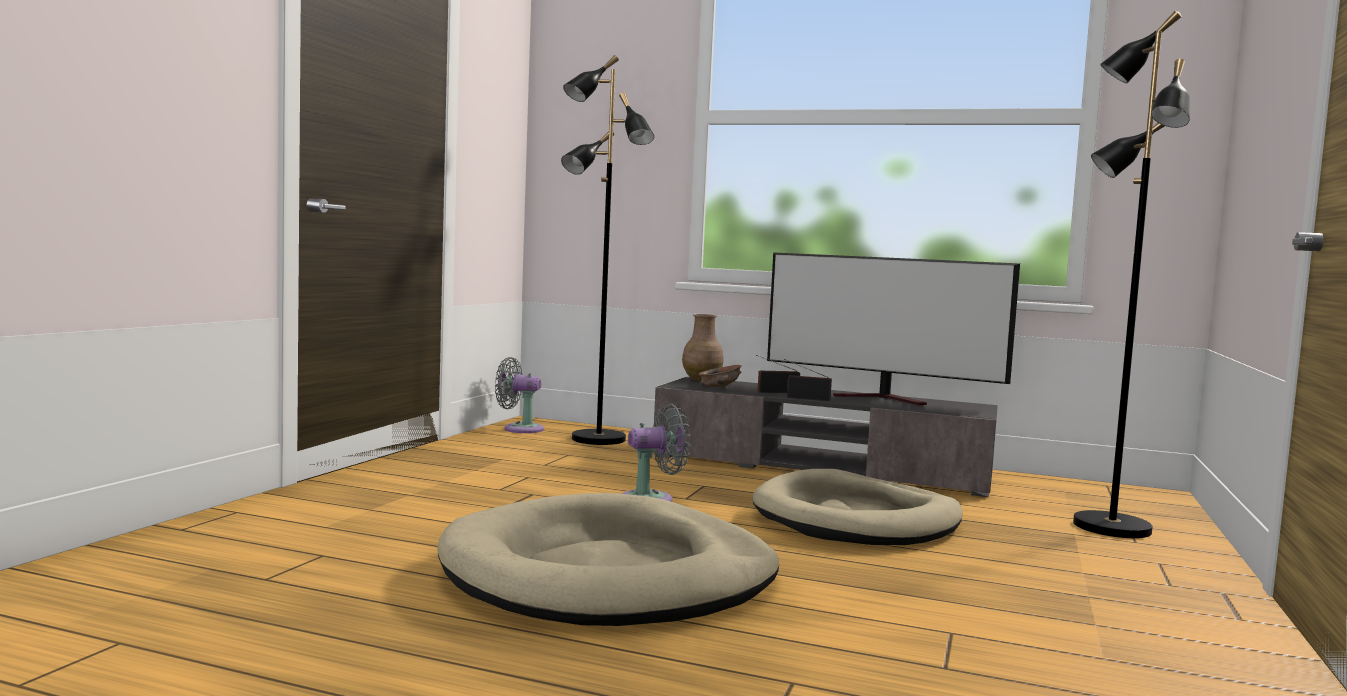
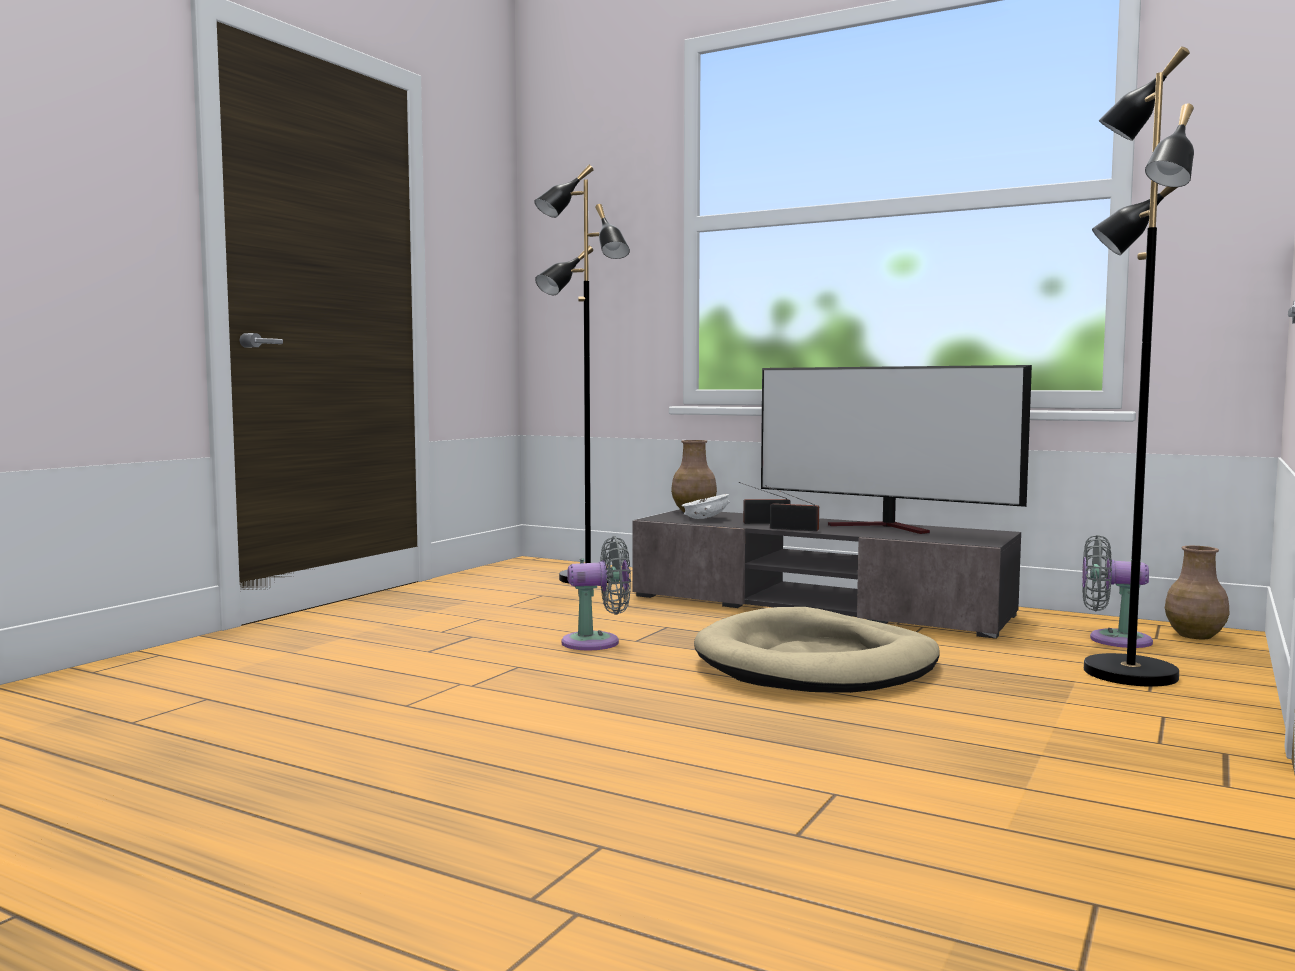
camera: 10 degrees right, 0 degrees up
beige dog bed [437,493,779,626] -> none
grey fan [495,357,544,433] -> grey fan moved to [1082,535,1153,648]
brown bowl [698,365,742,387] -> white bowl [682,494,730,519]
none -> brown vase [1165,546,1229,639]

